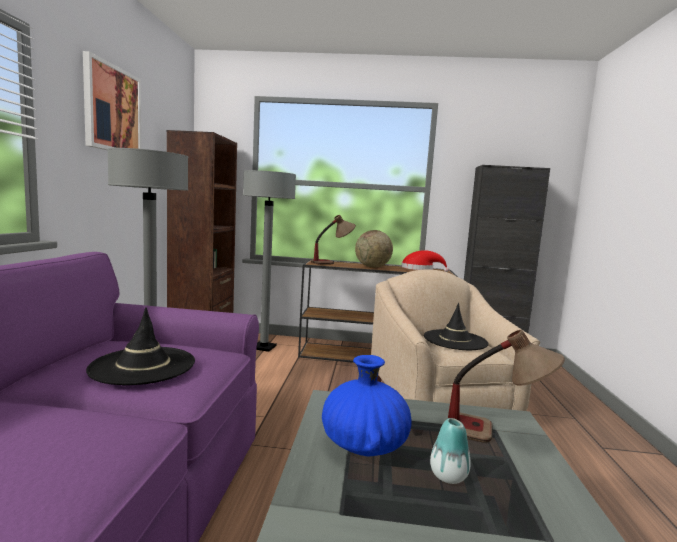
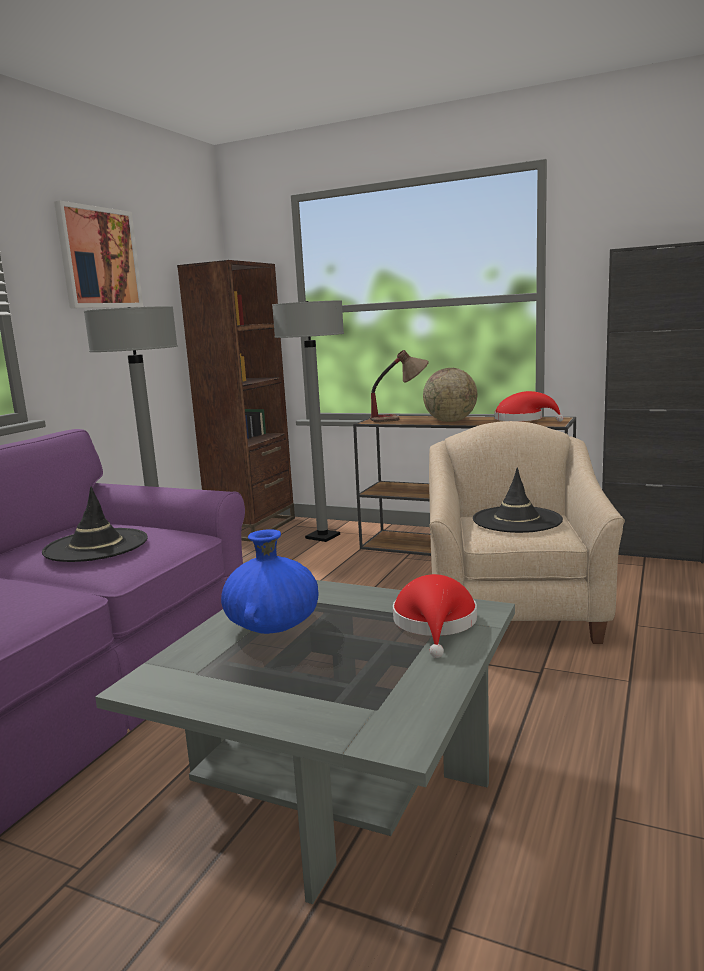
camera: 20 degrees right, 5 degrees up
vase [430,418,470,484] -> none
table lamp [448,330,565,443] -> red hat [393,574,477,658]

